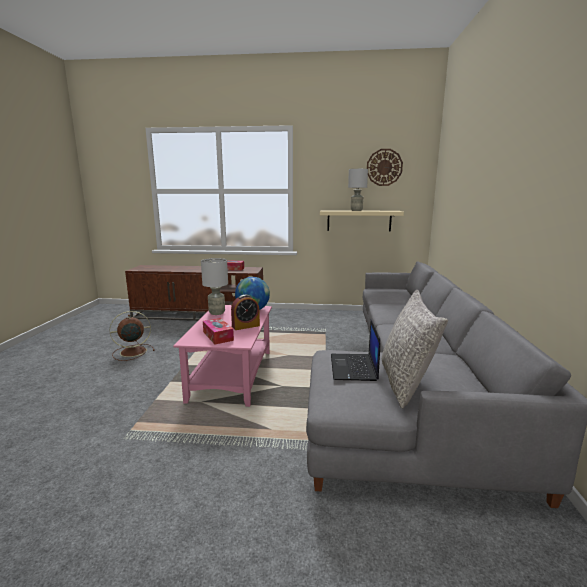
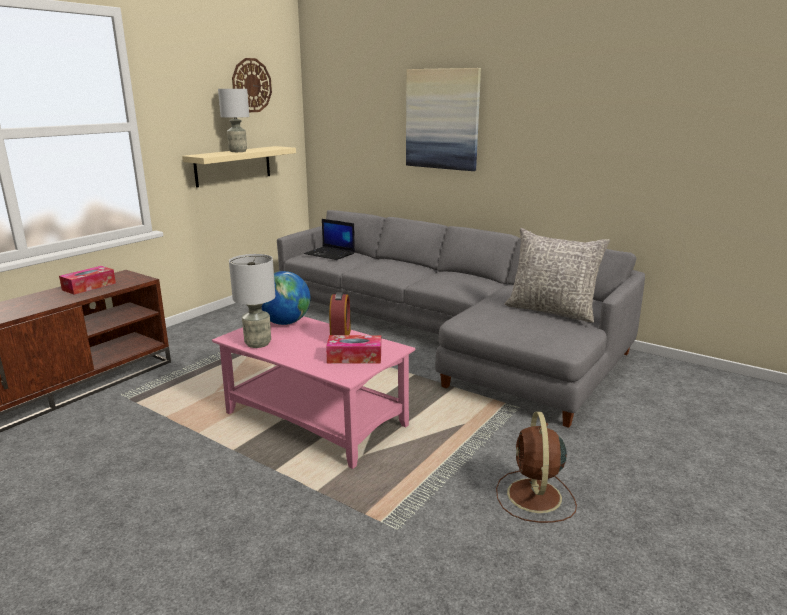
camera: 60 degrees left, 5 degrees up
brown fan [110,311,155,361] -> brown fan moved to [496,412,577,523]
laptop [331,319,381,381] -> laptop moved to [304,219,355,260]
none -> picture [406,68,481,171]

